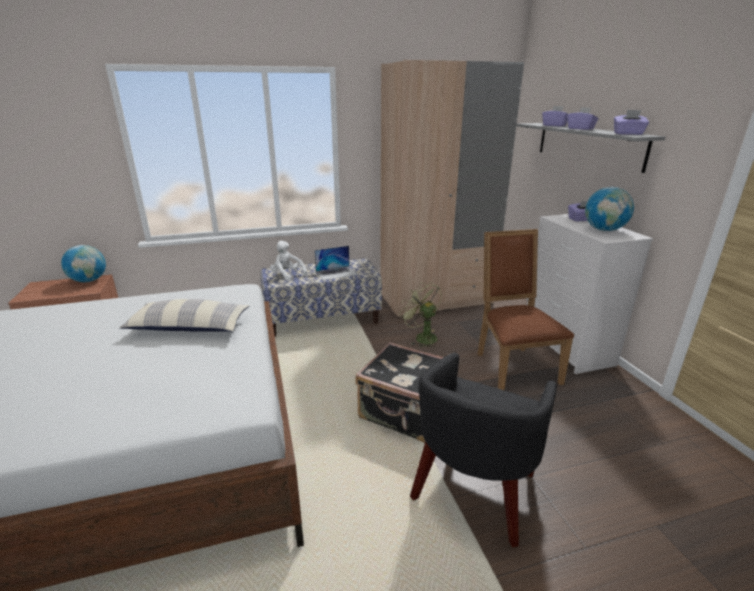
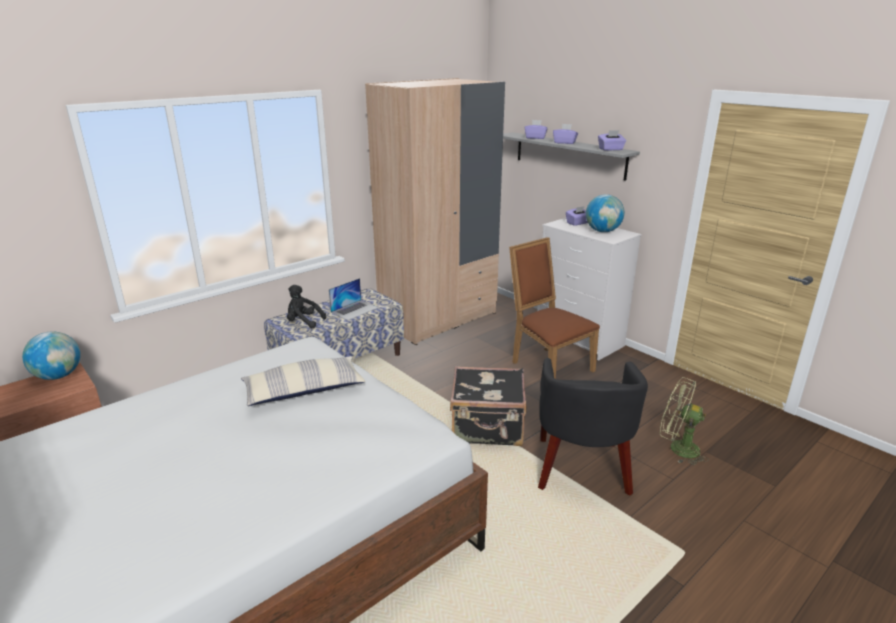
camera: 25 degrees left, 0 degrees up
white plush toy [270,241,307,281] -> black plush toy [287,285,326,328]
green fan [399,282,442,348] -> green fan moved to [660,377,709,465]

